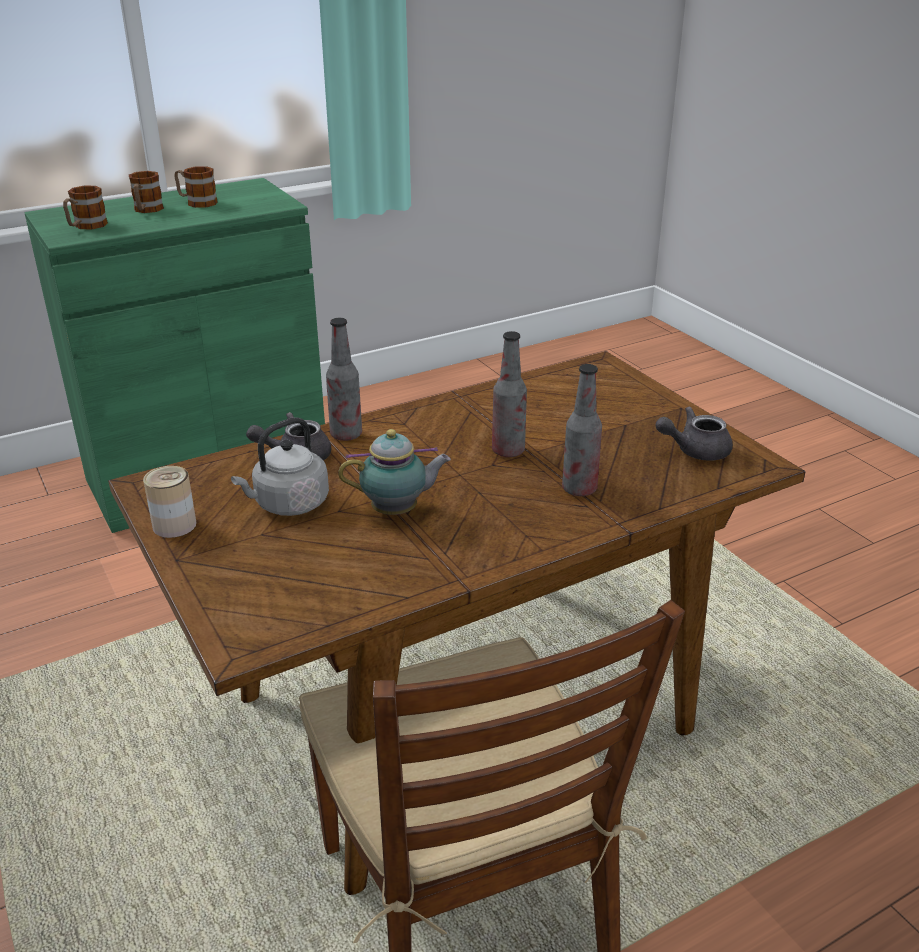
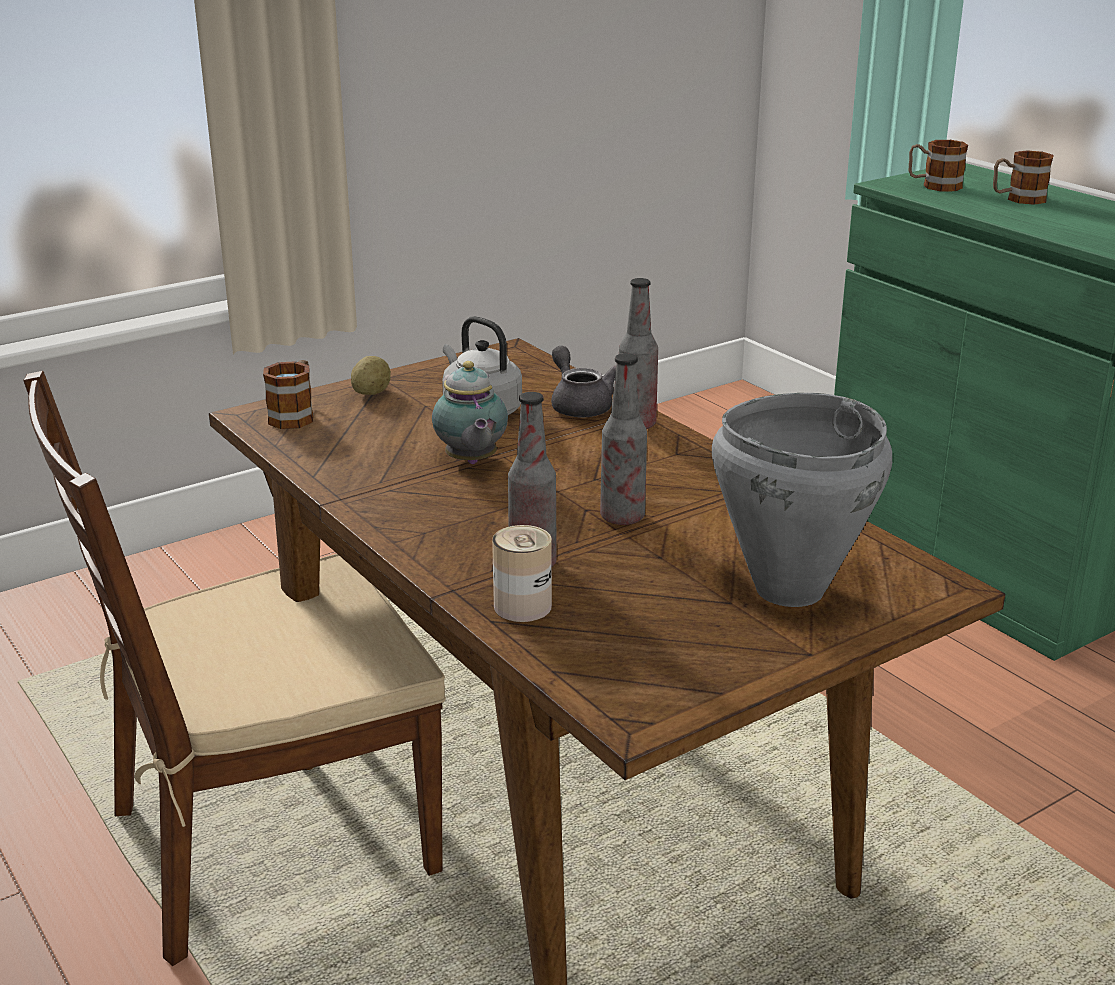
camera: 85 degrees right, 5 degrees down
can [143,466,196,538] -> can moved to [492,525,552,622]
mug [174,166,218,208] -> mug moved to [263,360,313,429]
grey teapot [656,406,733,461] -> none
none -> potato [351,356,391,395]
none -> grey cooking pot [712,393,892,607]

